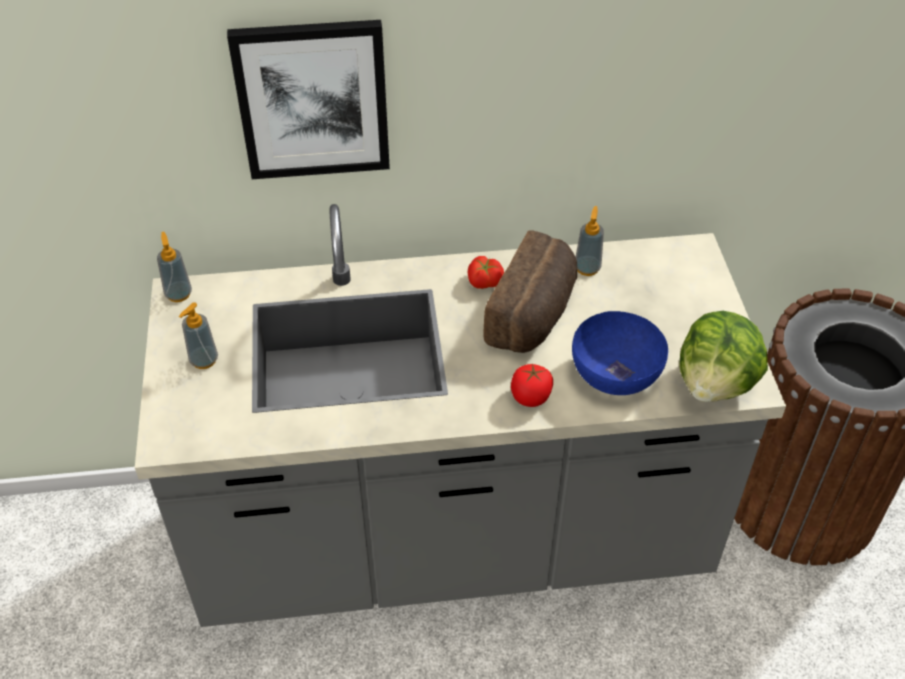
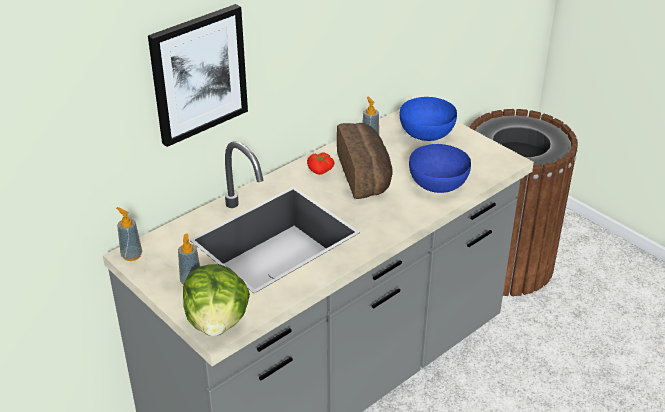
camera: 35 degrees left, 10 degrees down
tomato [511,363,553,407] -> none
lettuce [679,311,768,402] -> lettuce moved to [183,264,250,336]
none -> blue bowl [399,97,457,141]

